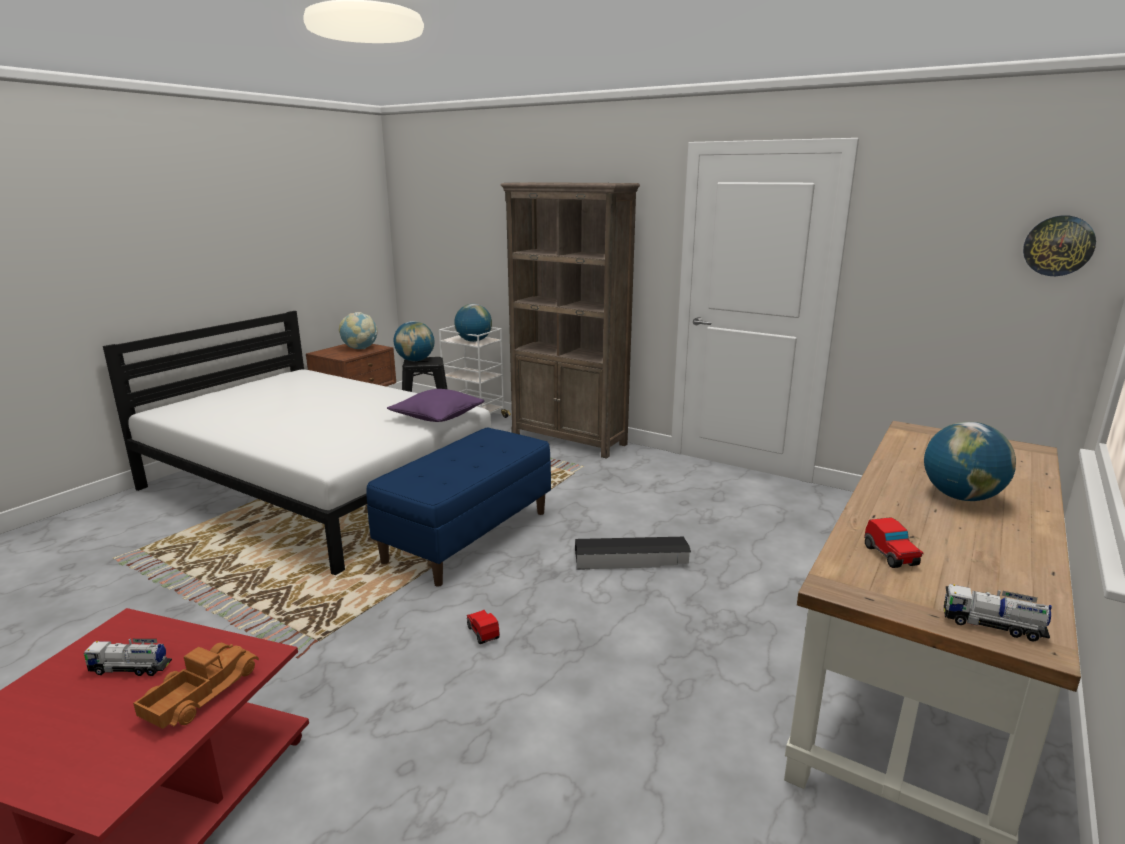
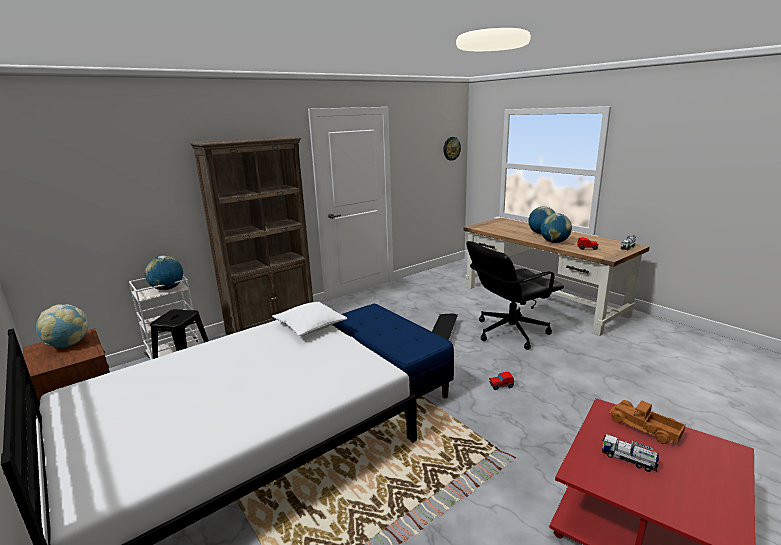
camera: 70 degrees left, 0 degrees up
toy truck [84,639,172,676] -> toy truck turned 105 degrees clockwise [602,434,659,472]
purple pillow [387,389,485,422] -> white pillow [272,302,348,336]
globe [394,321,434,361] -> globe moved to [541,213,572,243]
none -> black office chair [466,241,564,350]

